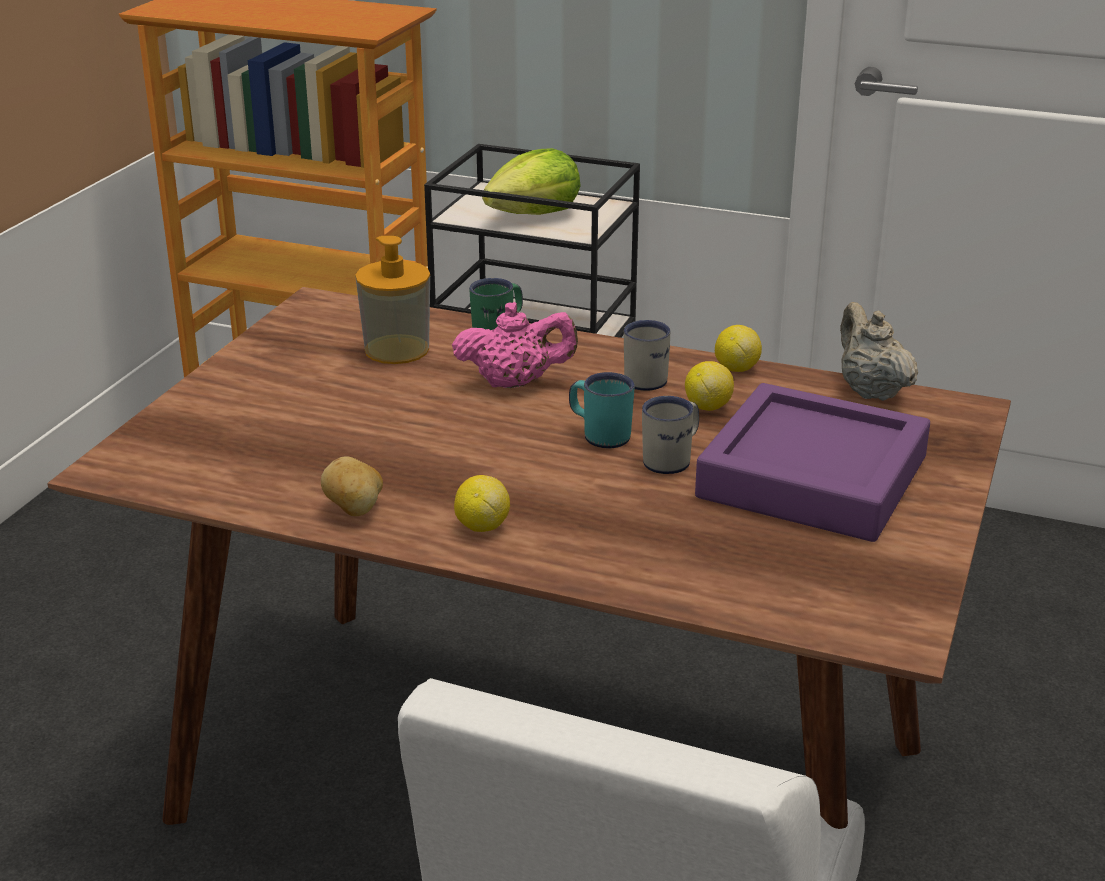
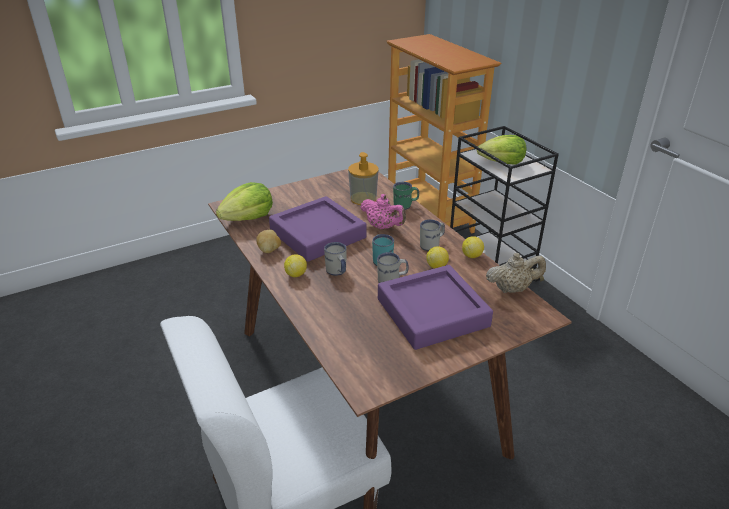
camera: 40 degrees right, 5 degrees up
beige teapot [840,302,918,401] -> beige teapot turned 60 degrees clockwise [486,253,546,293]
none -> lettuce [216,182,273,221]
none -> purple tray [269,196,366,262]
none -> white mug [324,242,346,276]

